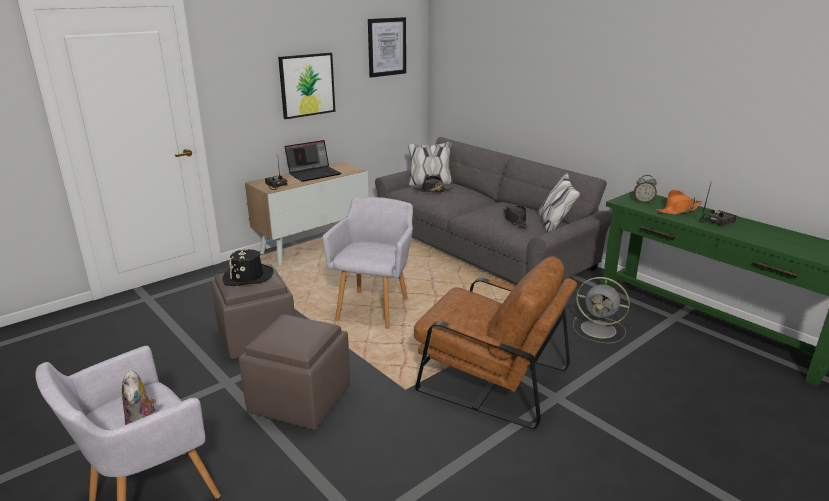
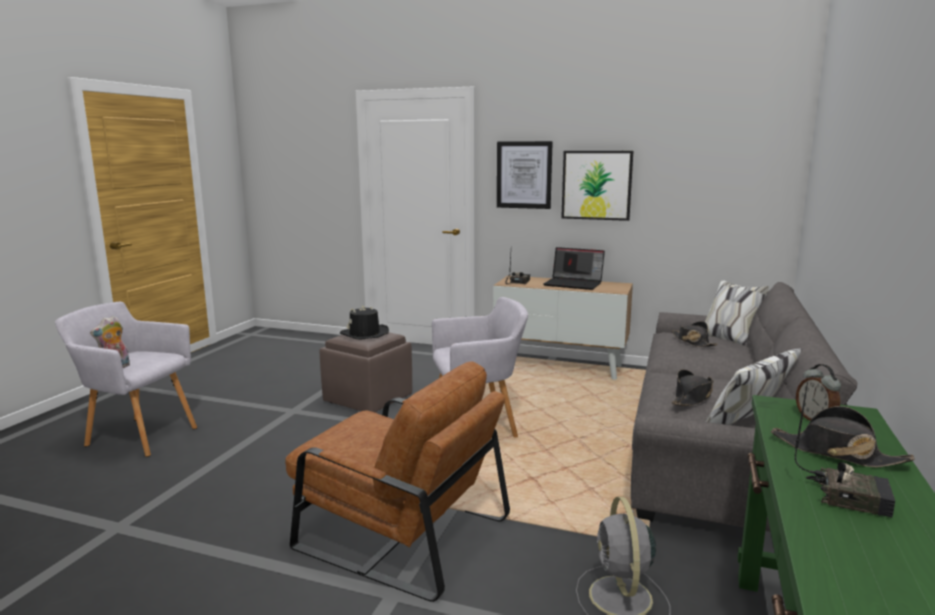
camera: 60 degrees right, 10 degrees down
brown ottoman [239,314,350,430] -> none
picture [368,17,406,78] -> picture moved to [497,141,553,209]
brown armchair [414,256,577,429] -> brown armchair turned 60 degrees counterclockwise [285,361,510,602]
orange hat [656,190,702,214] -> black hat [771,406,914,468]

